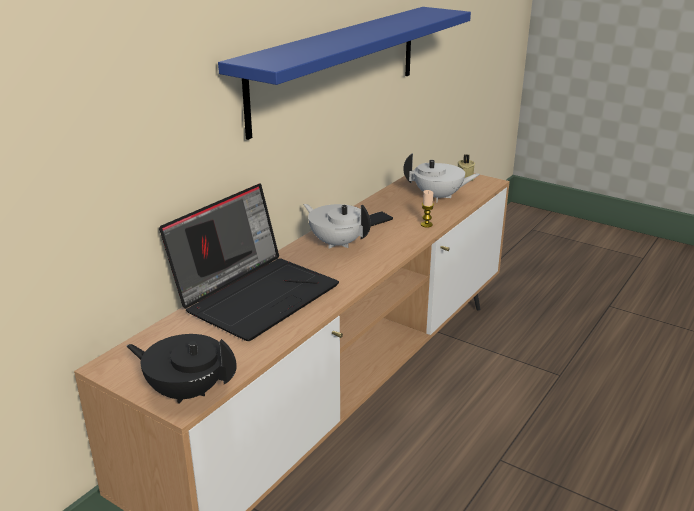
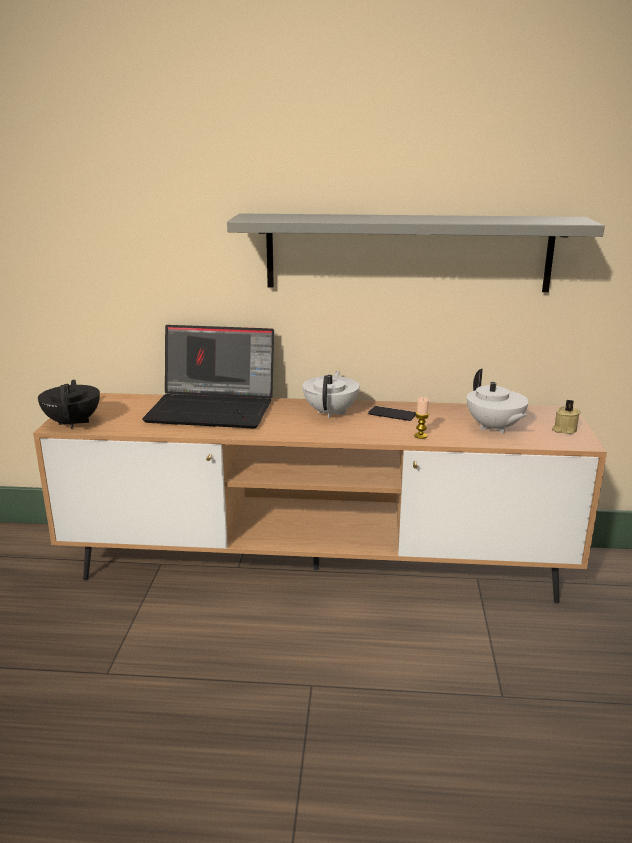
camera: 60 degrees right, 5 degrees down
blue shelf [218,7,471,140] -> grey shelf [227,213,605,292]

